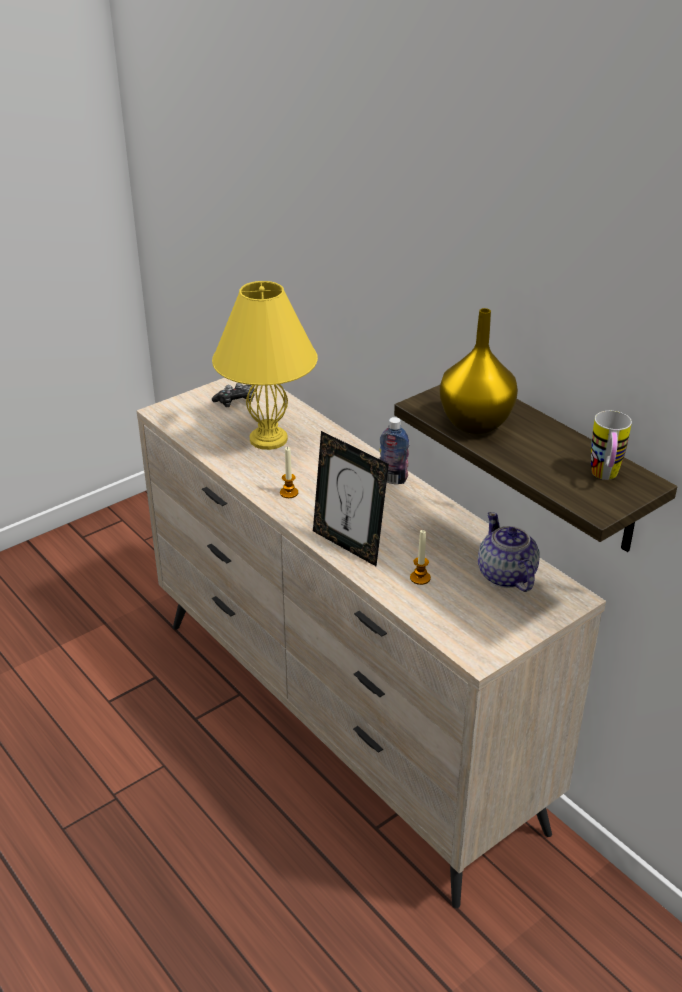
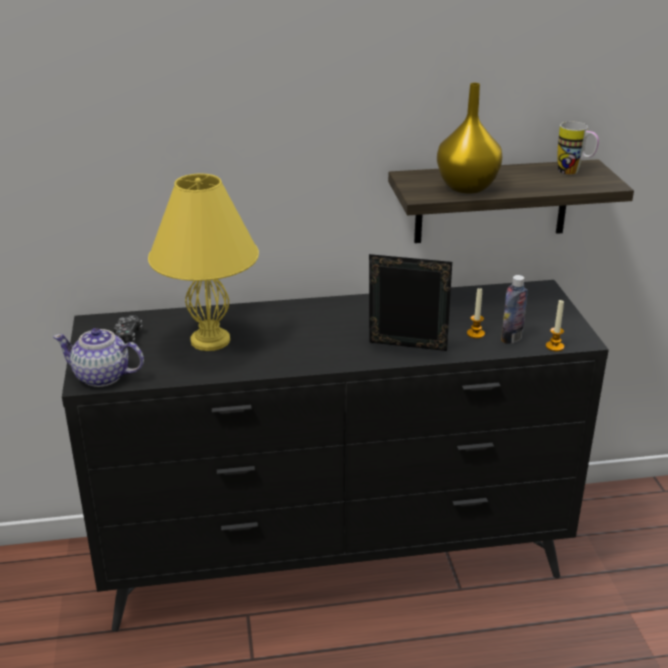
camera: 60 degrees left, 5 degrees down
beige dresser [137,378,606,908] -> black dresser [62,280,609,631]
candle [280,447,298,498] -> candle moved to [546,299,564,352]
picture frame [313,431,389,566] -> picture frame turned 150 degrees counterclockwise [369,254,452,351]
bottle [379,417,409,484] -> bottle moved to [501,275,528,344]
teapot [478,512,540,592] -> teapot moved to [53,328,144,387]

